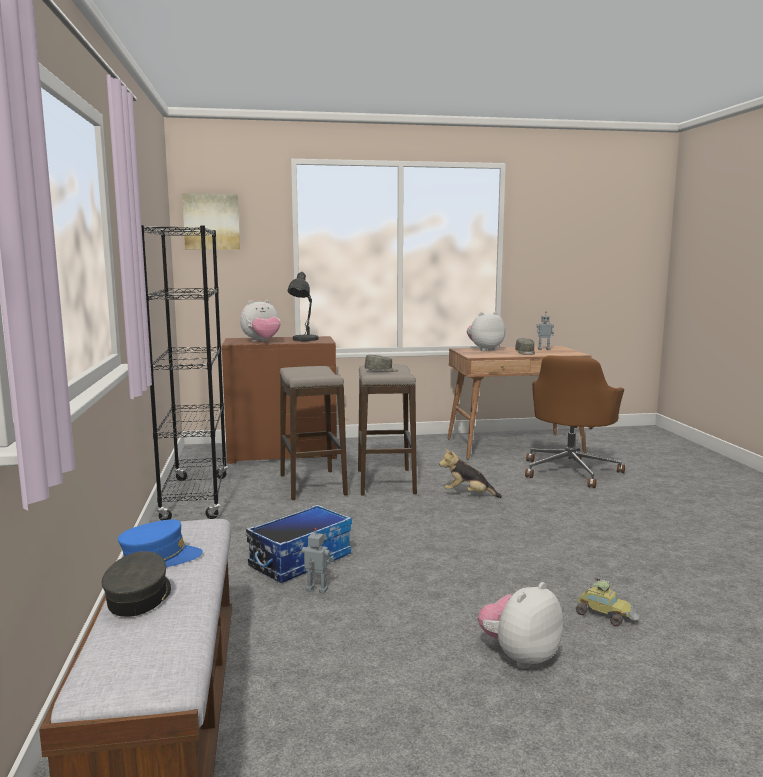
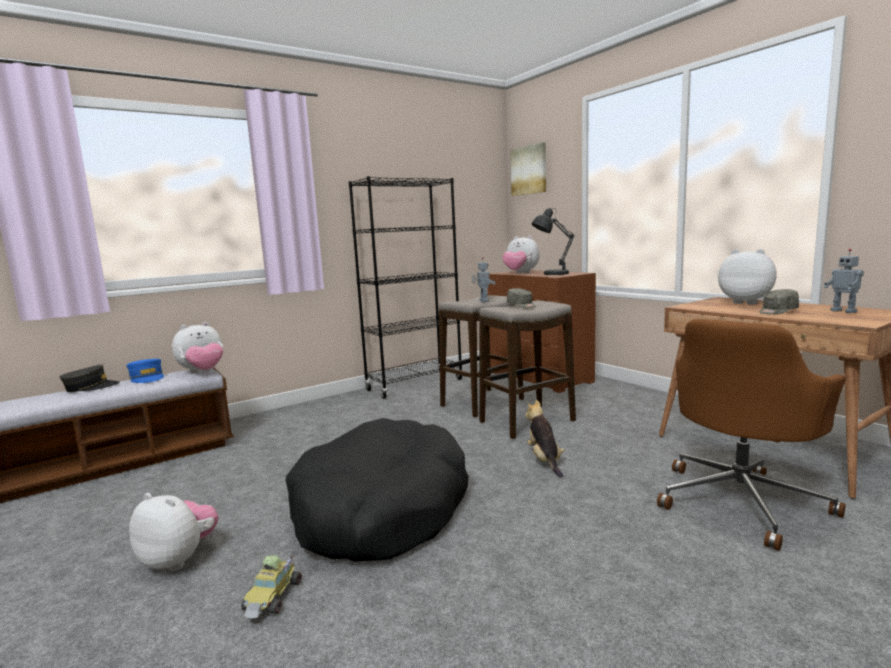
camera: 65 degrees right, 0 degrees up
storage box [246,505,352,583] -> none
toy robot [302,528,334,593] -> toy robot moved to [472,257,495,302]
brown office chair [525,356,625,488] -> brown office chair turned 45 degrees counterclockwise [657,319,846,551]
none -> plush toy [172,322,223,373]
none -> black dog bed [285,418,468,562]

